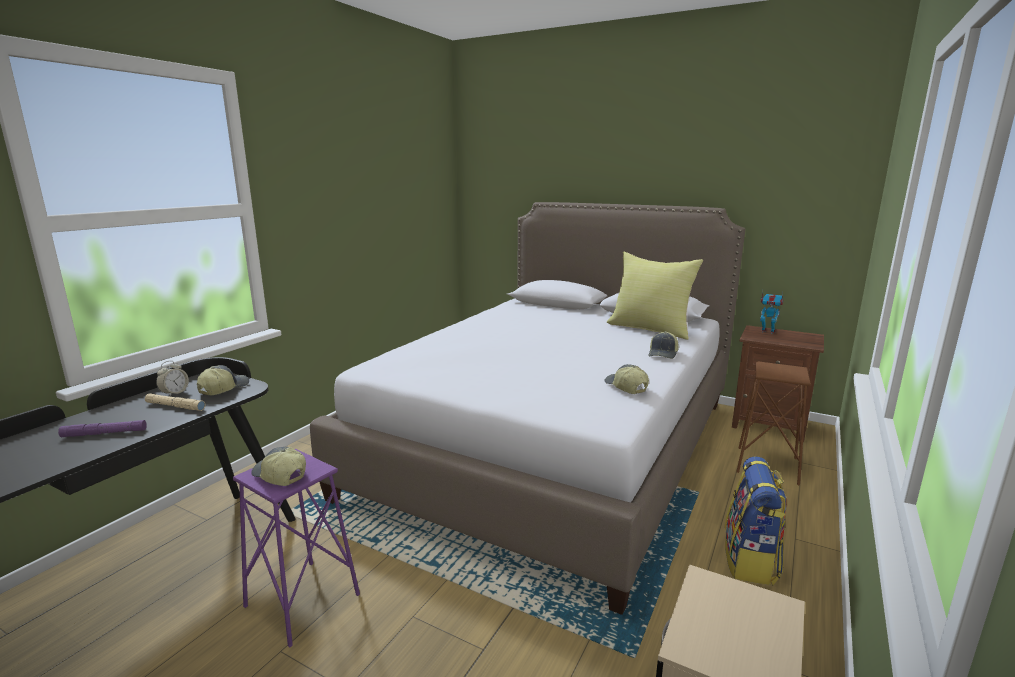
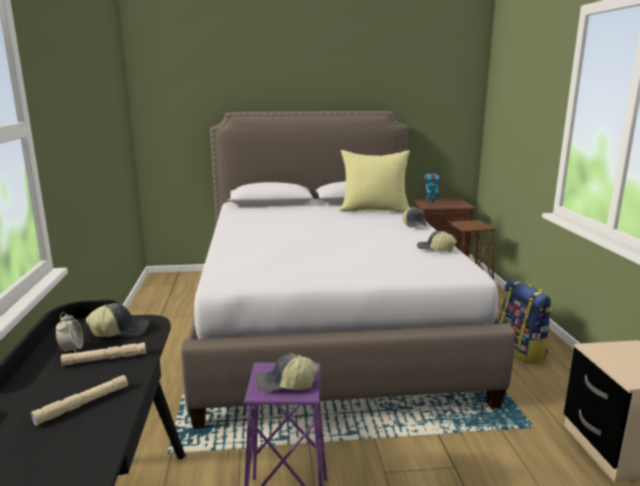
camera: 35 degrees left, 0 degrees up
purple flashlight [58,420,147,437] -> beige flashlight [31,375,128,426]
cap [197,365,249,395] -> cap turned 90 degrees clockwise [86,303,149,337]

